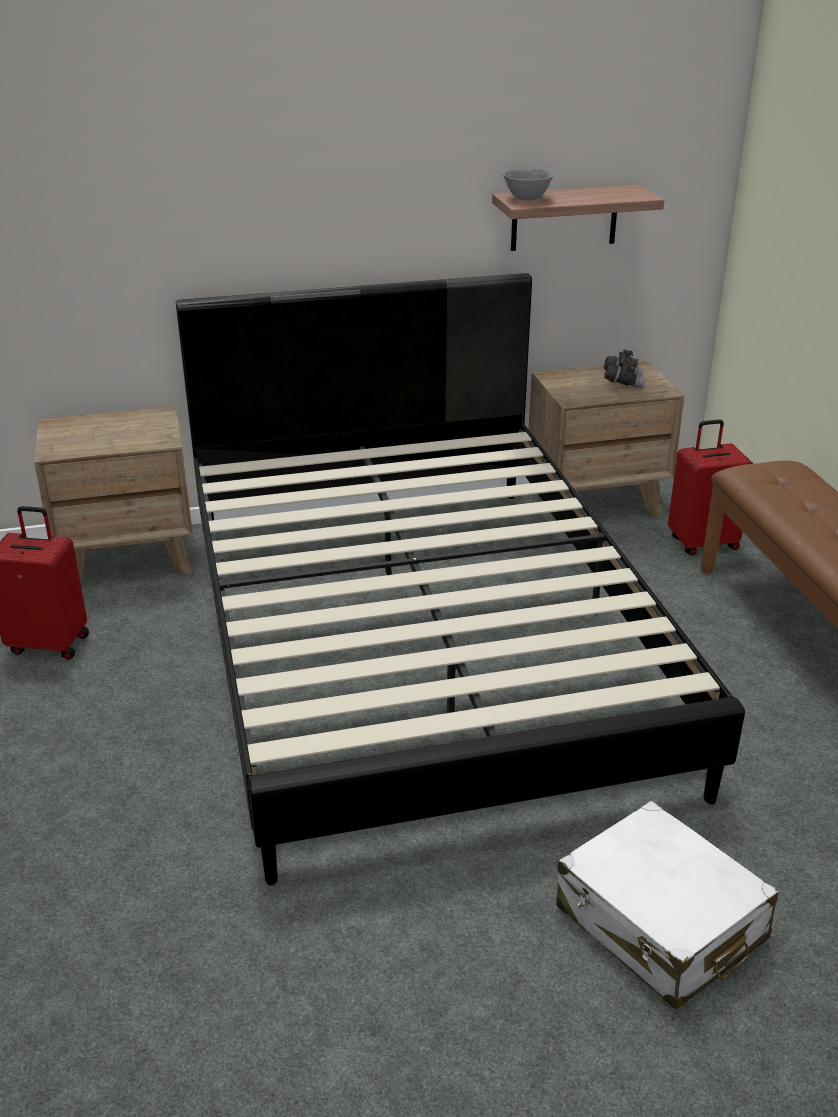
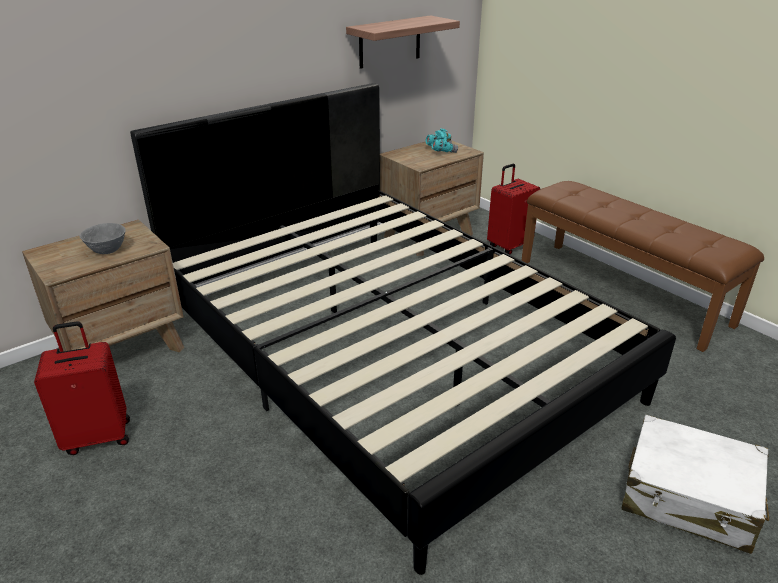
camera: 25 degrees left, 0 degrees up
grey bowl [503,168,553,200] -> grey bowl moved to [79,223,126,254]
grey binoculars [604,350,645,389] -> turquoise binoculars [426,129,458,153]

